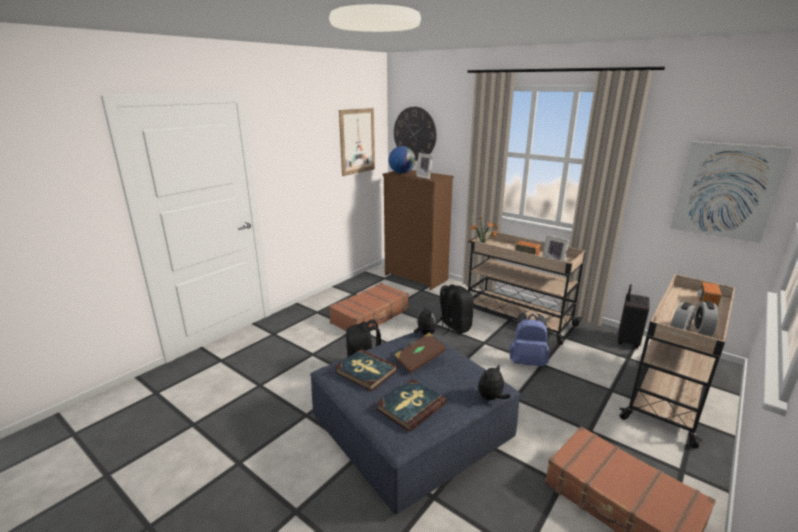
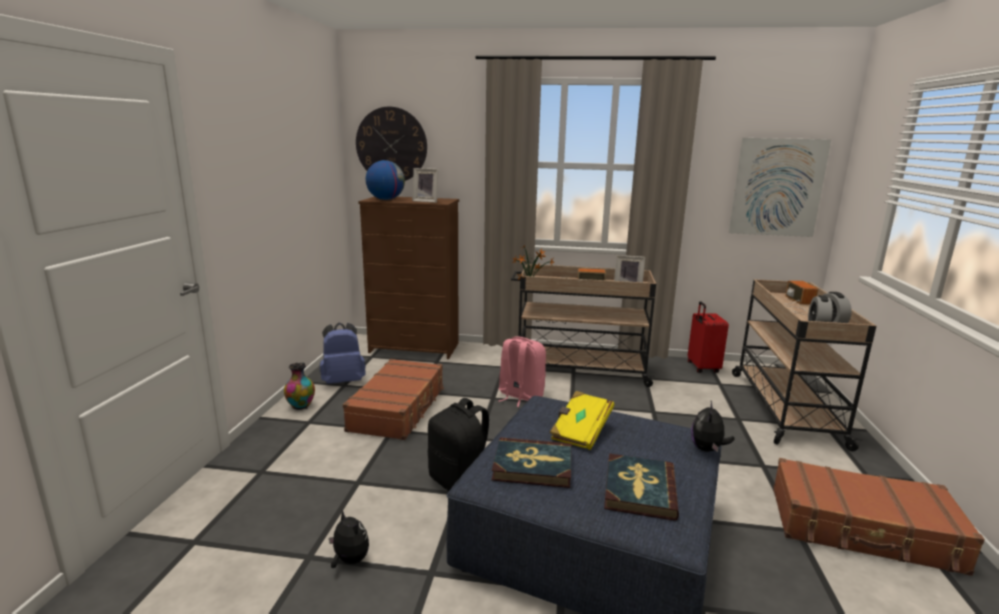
camera: 30 degrees left, 5 degrees down
picture [339,108,375,176] -> none
brown book [394,332,447,373] -> yellow book [549,391,614,450]
plush toy [414,305,437,335] -> plush toy moved to [329,510,369,568]
black backpack [436,284,474,334] -> pink backpack [498,336,546,407]
blue backpack [509,313,550,367] -> blue backpack moved to [320,323,366,384]
black suitcase [618,284,649,348] -> red suitcase [688,301,729,373]
none -> vase [284,363,315,410]

